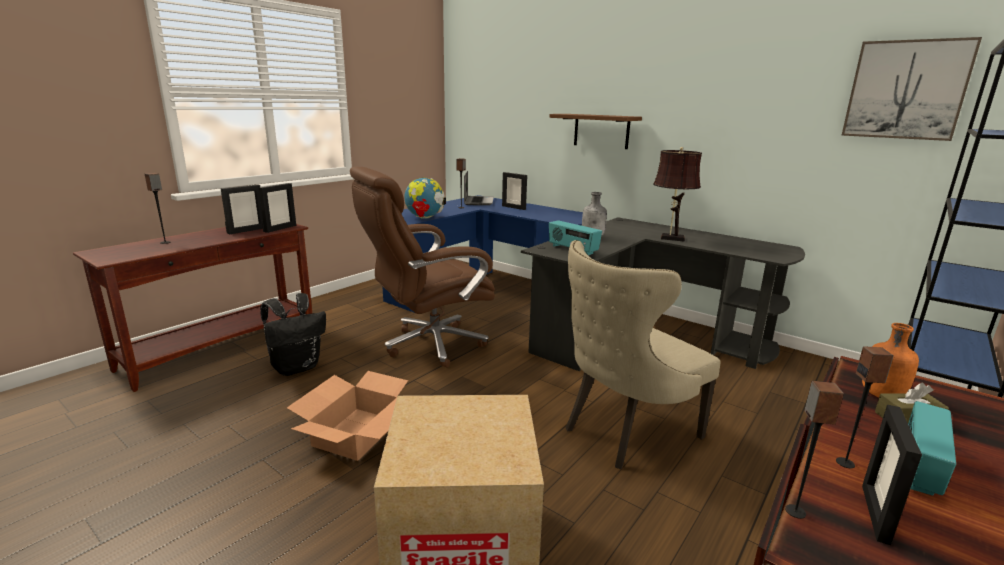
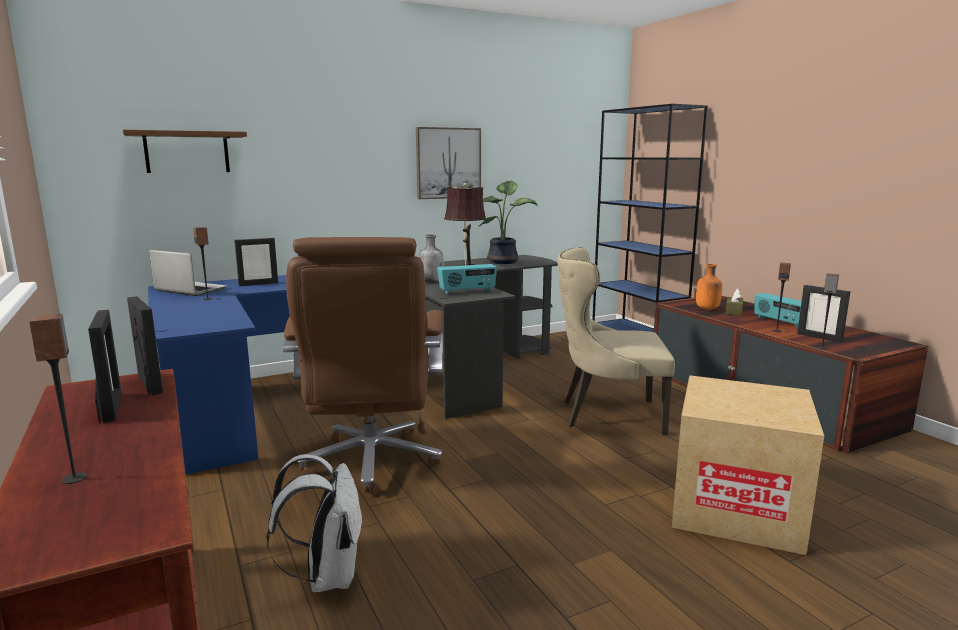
camera: 65 degrees left, 5 degrees down
black backpack [260,293,326,376] -> white backpack [266,454,364,592]
cardboard box [287,371,408,461] -> none
globe [404,178,446,219] -> none
brown shelf [549,114,642,149] -> brown shelf moved to [123,130,247,173]
beige chair [566,240,721,469] -> beige chair turned 105 degrees clockwise [557,247,675,435]
picture [842,37,982,141] -> picture moved to [416,127,481,199]
none -> potted plant [478,180,537,264]

